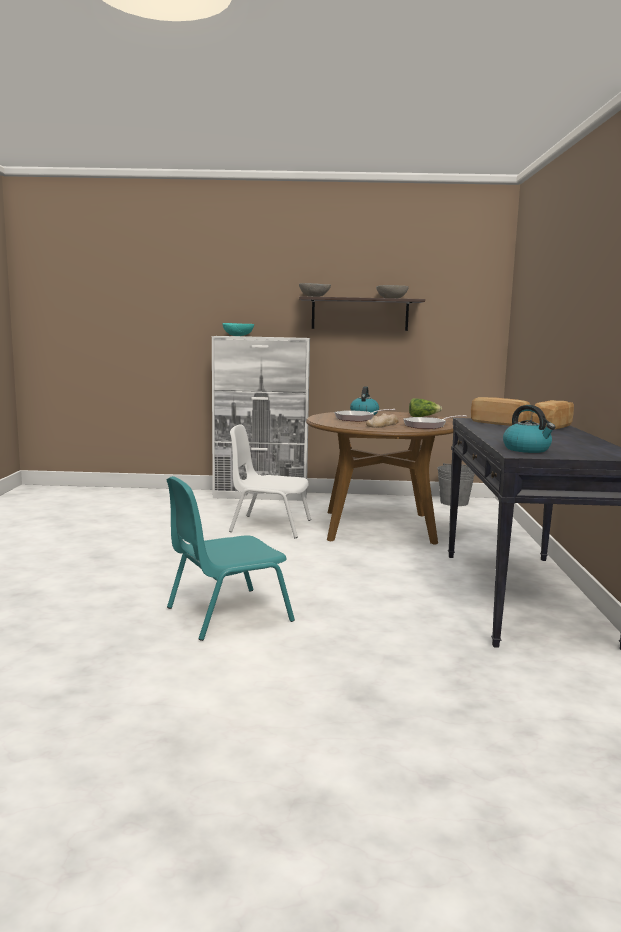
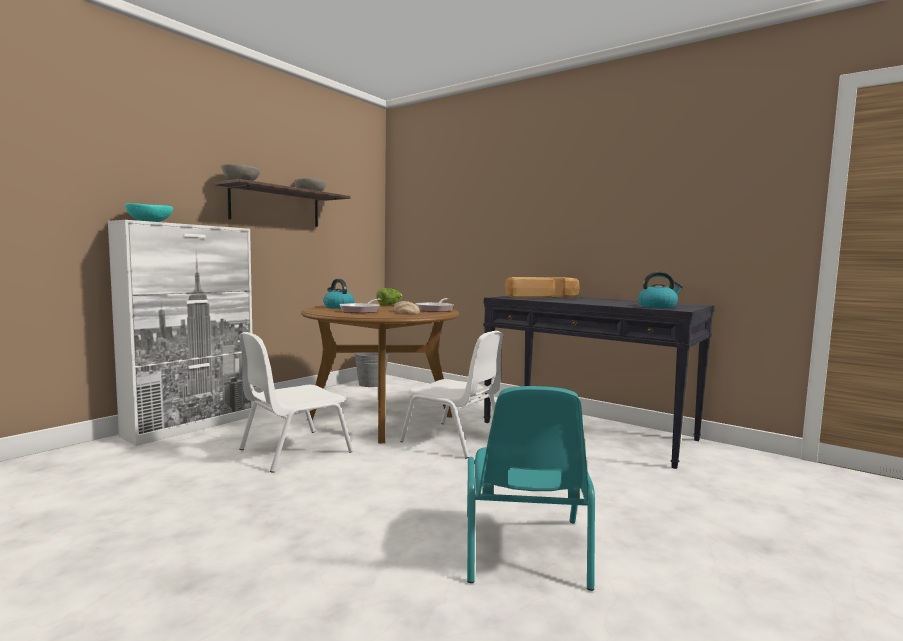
camera: 55 degrees left, 5 degrees down
none -> white chair [400,331,503,458]

